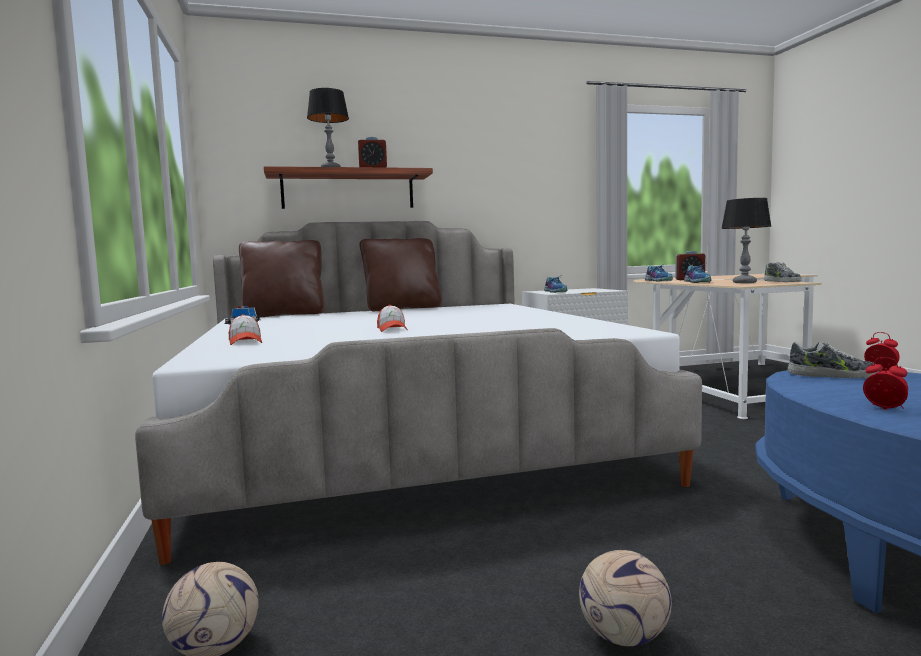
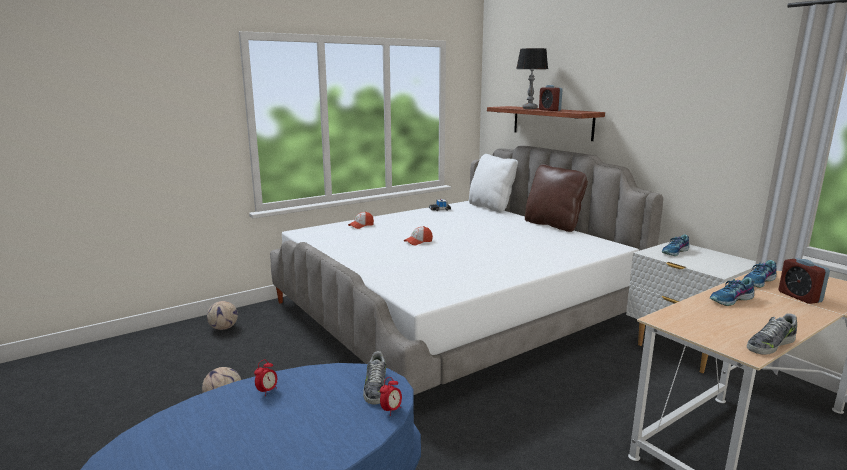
camera: 70 degrees right, 10 degrees up
brown pillow [239,240,325,317] -> white pillow [469,154,518,213]
table lamp [721,198,771,283] -> none

